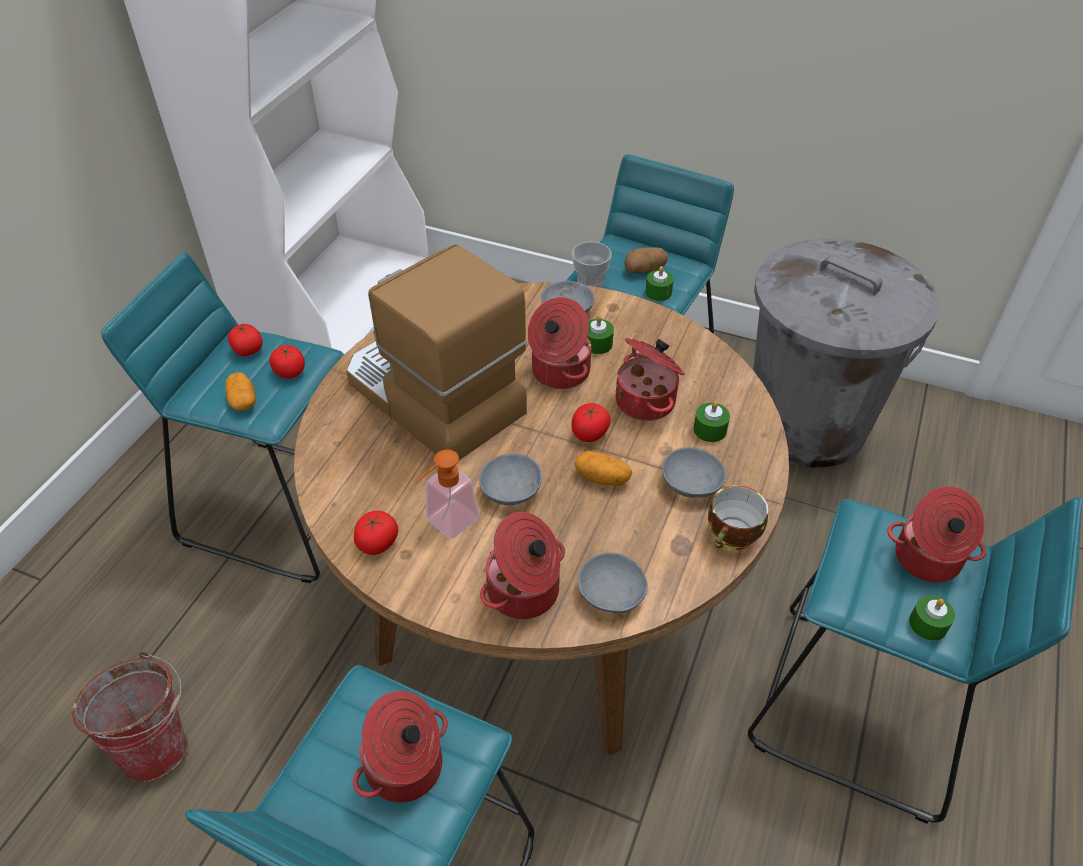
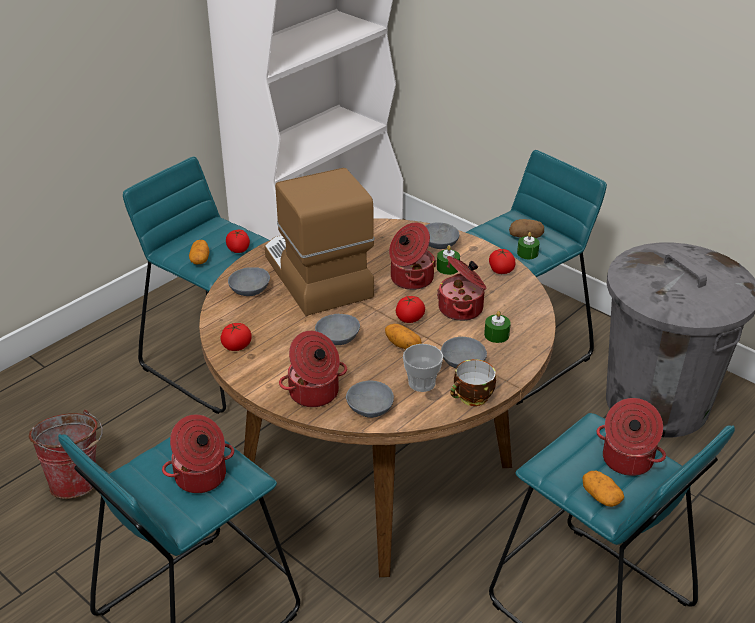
camera: 20 degrees right, 10 degrees down
tomato [228,324,263,356] -> tomato moved to [489,249,515,274]
soap dispenser [414,449,480,539] -> none
cup [572,242,612,287] -> cup moved to [403,344,443,392]
green candle [909,595,955,641] -> potato [582,471,624,507]
none -> grey bowl [228,267,270,296]

